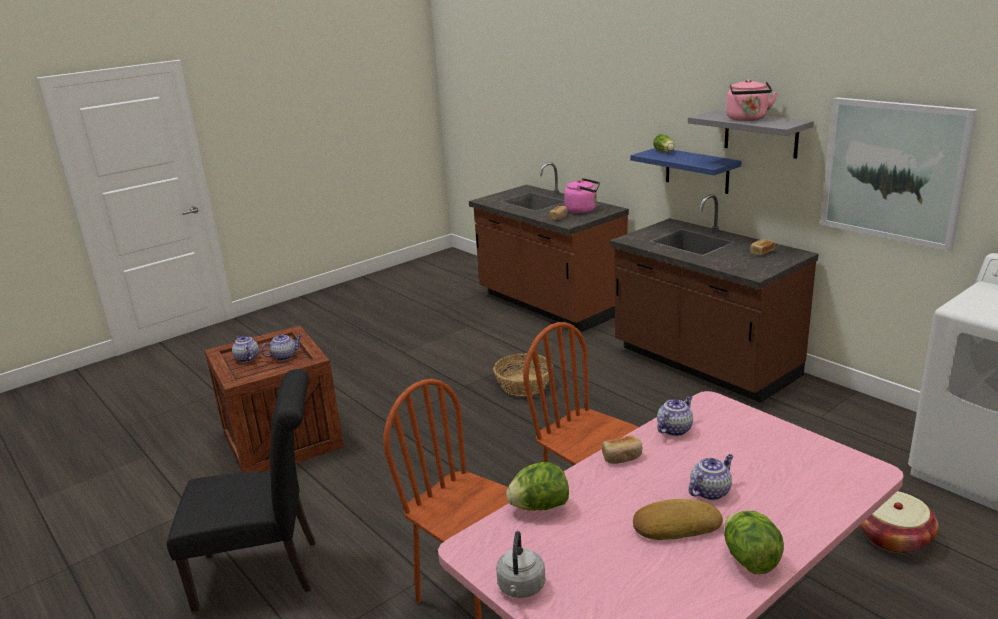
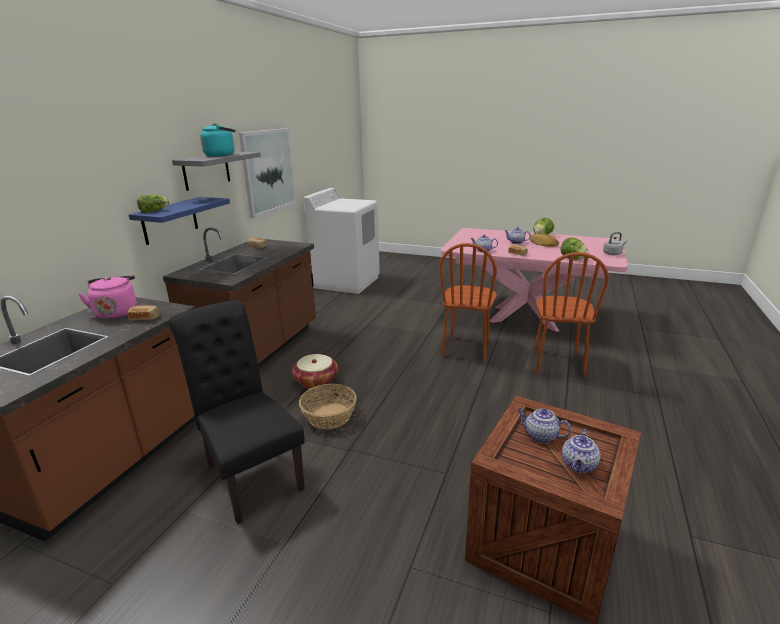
camera: 120 degrees left, 0 degrees up
black chair [167,369,316,612] -> black chair moved to [169,300,305,524]
pink kettle [726,79,777,121] -> turquoise kettle [200,123,236,157]
basket [859,491,939,553] -> basket moved to [292,354,338,389]

